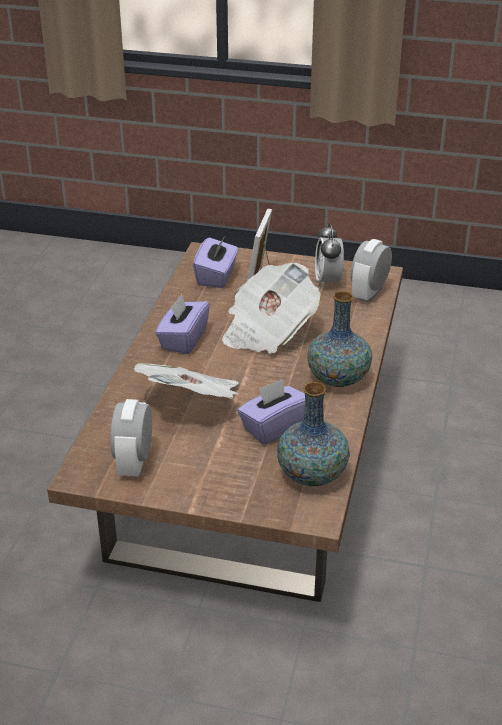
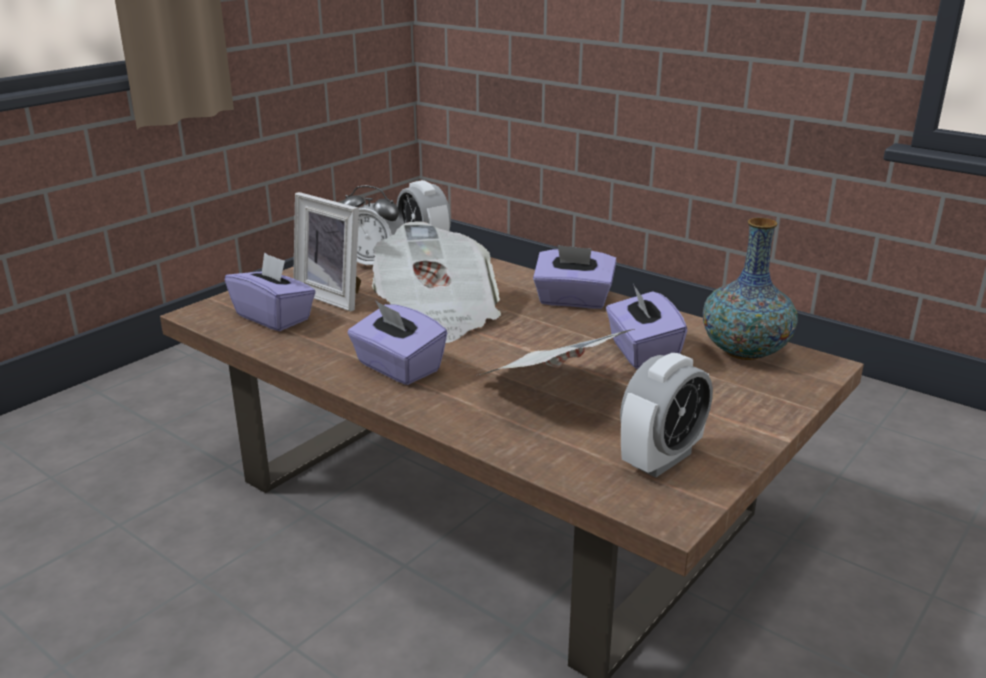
camera: 65 degrees left, 10 degrees down
alarm clock [111,399,152,476] -> alarm clock turned 75 degrees counterclockwise [620,353,713,477]
vase [307,291,372,387] -> purple tissue box [533,245,616,309]

